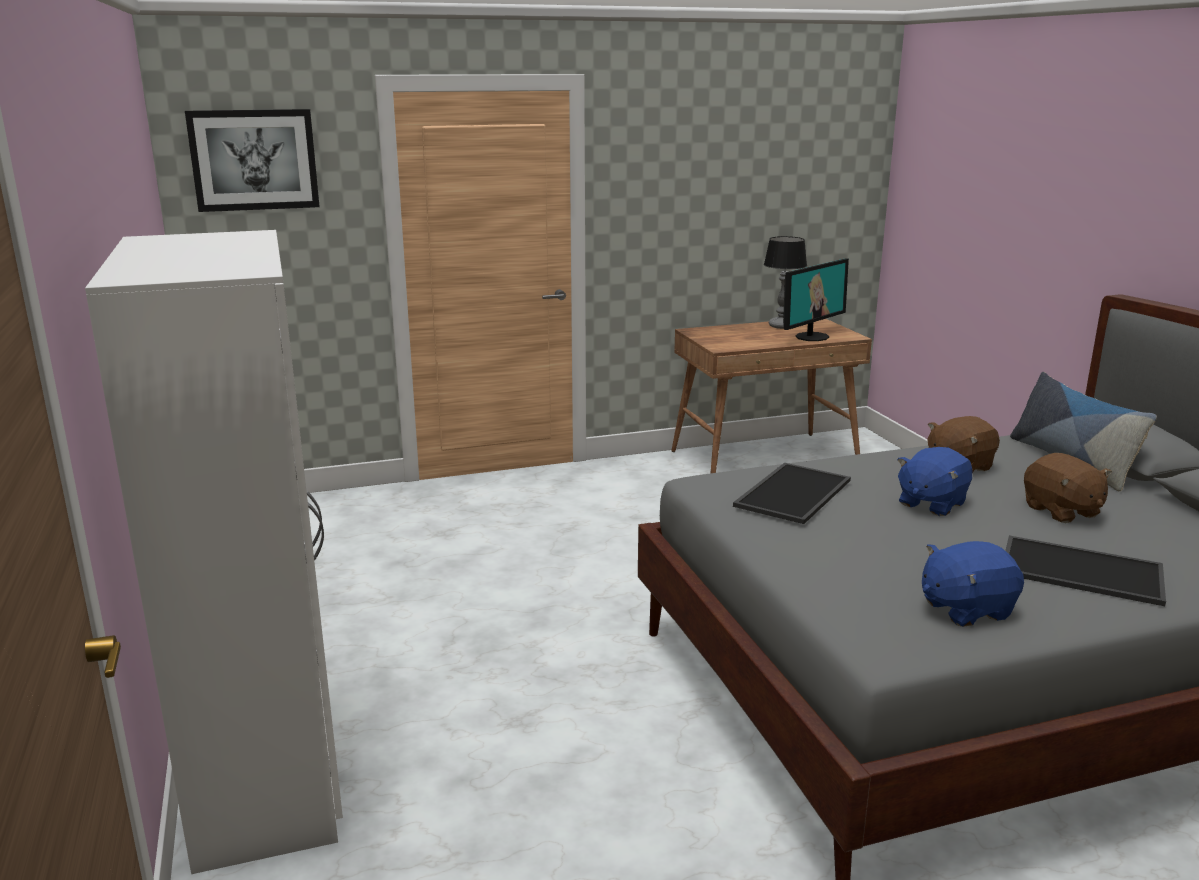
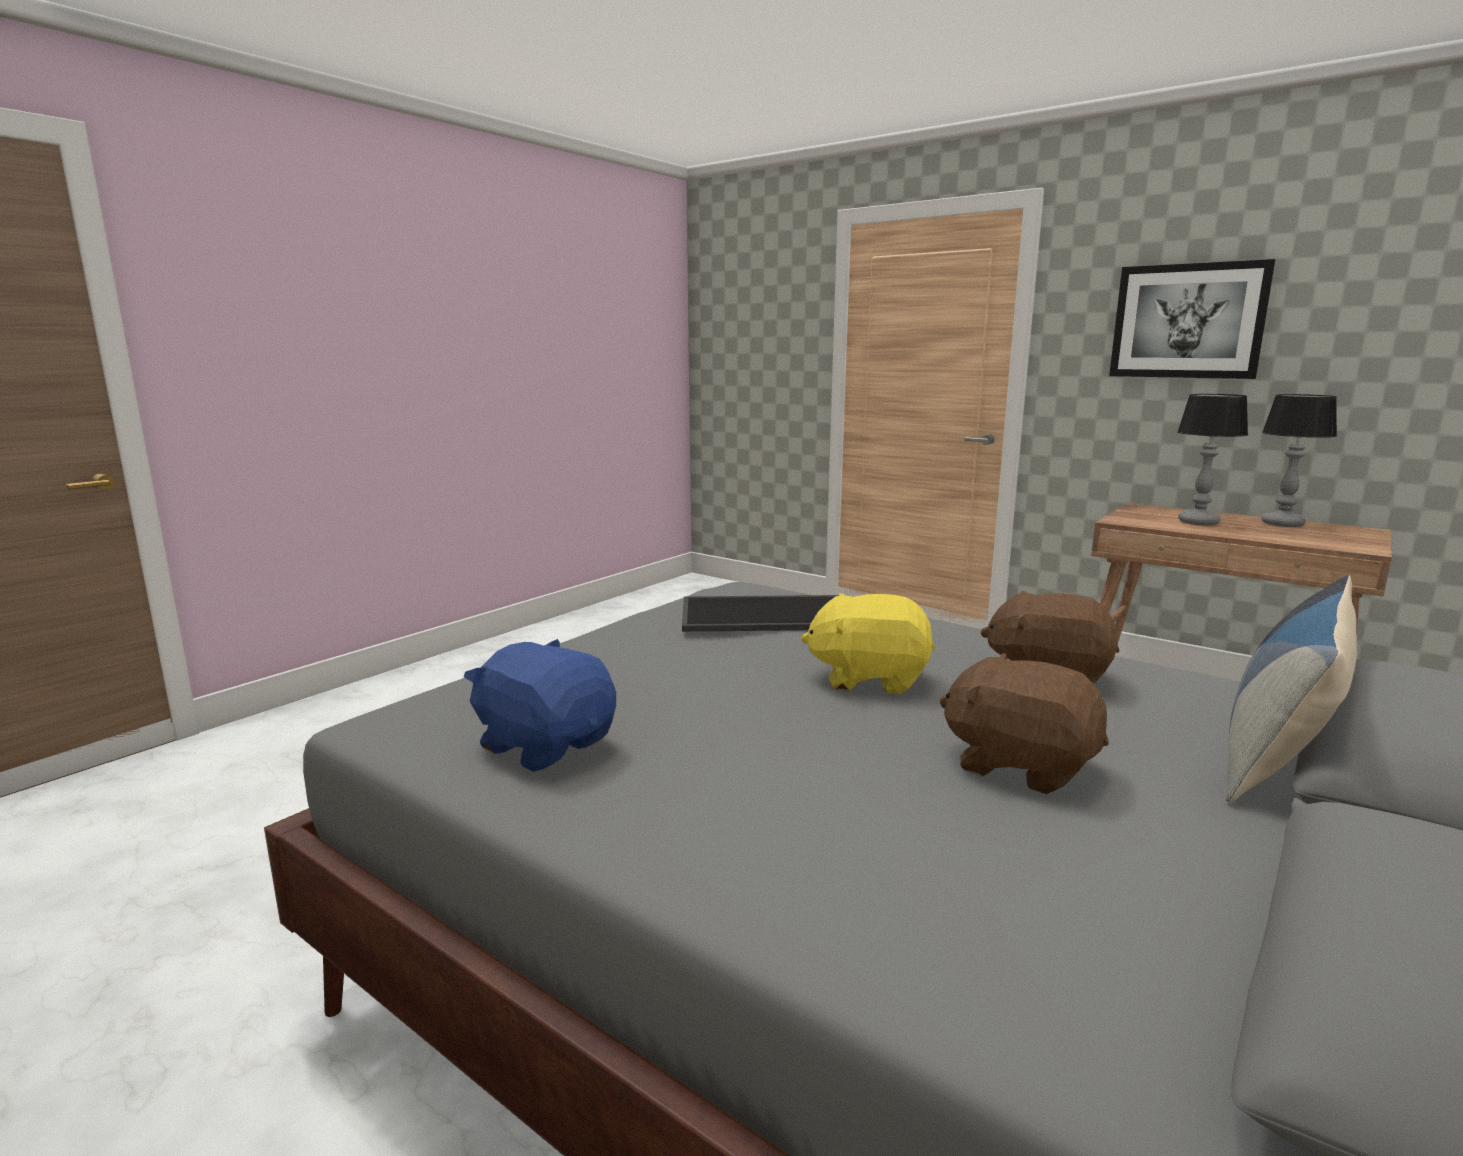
camera: 55 degrees right, 5 degrees down
white wardrobe [85,230,343,874] -> none
picture [185,109,320,212] -> picture moved to [1109,259,1275,379]
monitor [783,258,849,341] -> none
blue plush toy [897,447,972,516] -> yellow plush toy [801,593,935,694]
tray [1005,535,1166,606] -> none
brown plush toy [1024,453,1112,523] -> brown plush toy turned 90 degrees clockwise [939,653,1109,794]
none -> table lamp [1177,394,1248,525]

